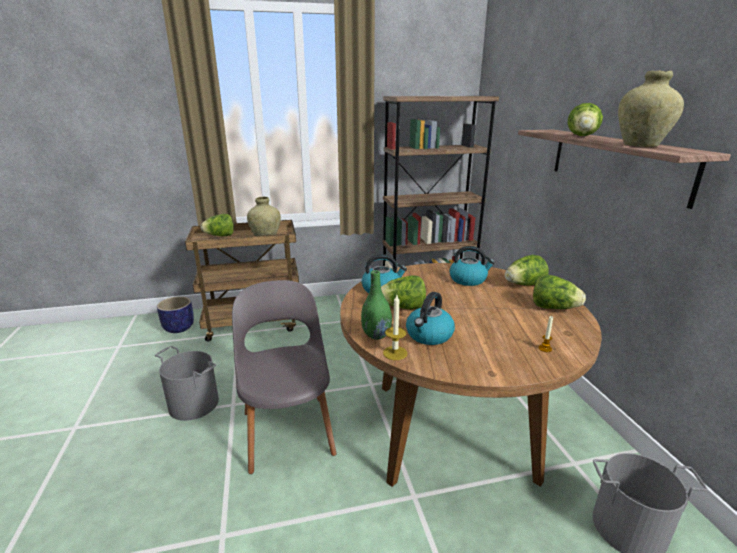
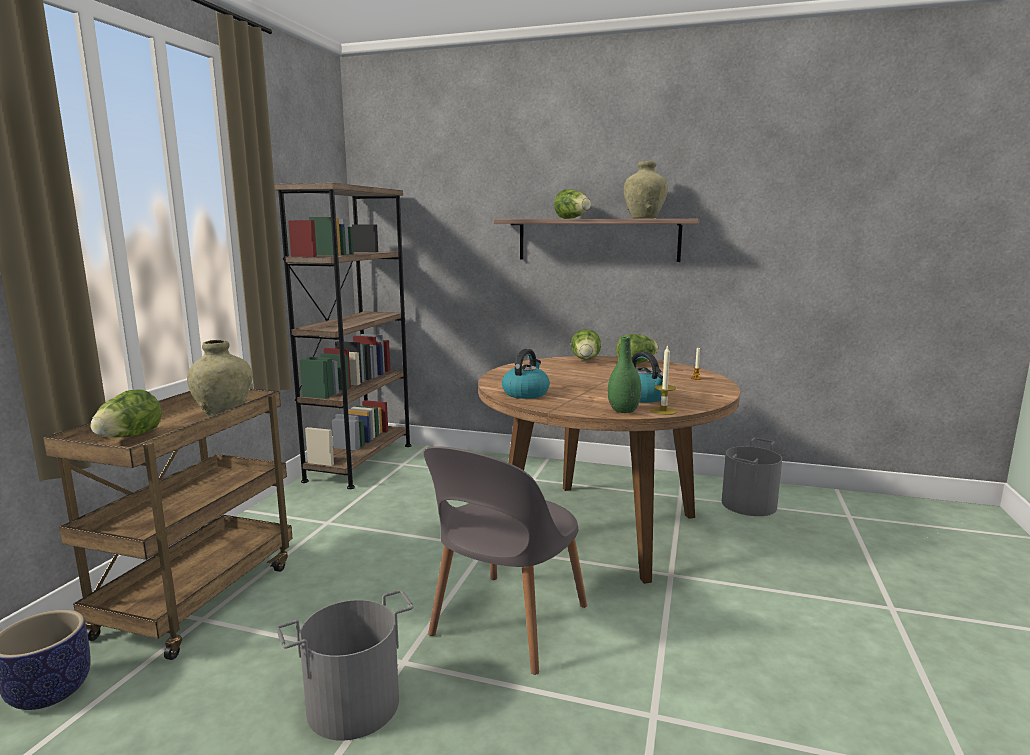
camera: 60 degrees left, 10 degrees down
grey chair [232,280,336,474] -> grey chair turned 75 degrees counterclockwise [424,446,587,675]
lettuce [381,275,426,309] -> none
kettle [449,246,495,286] -> none

